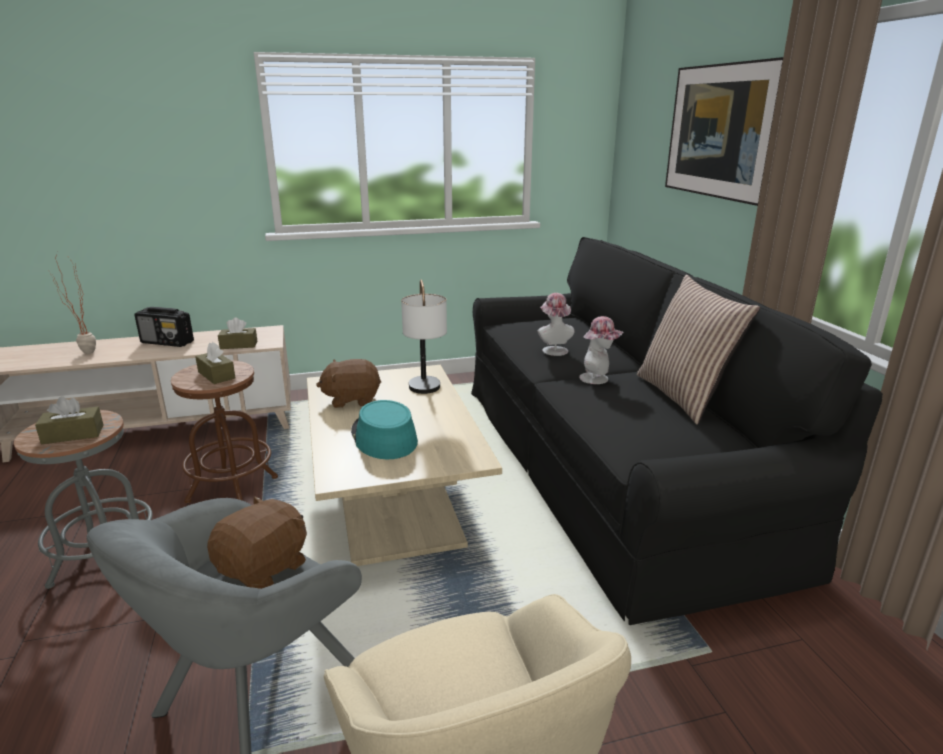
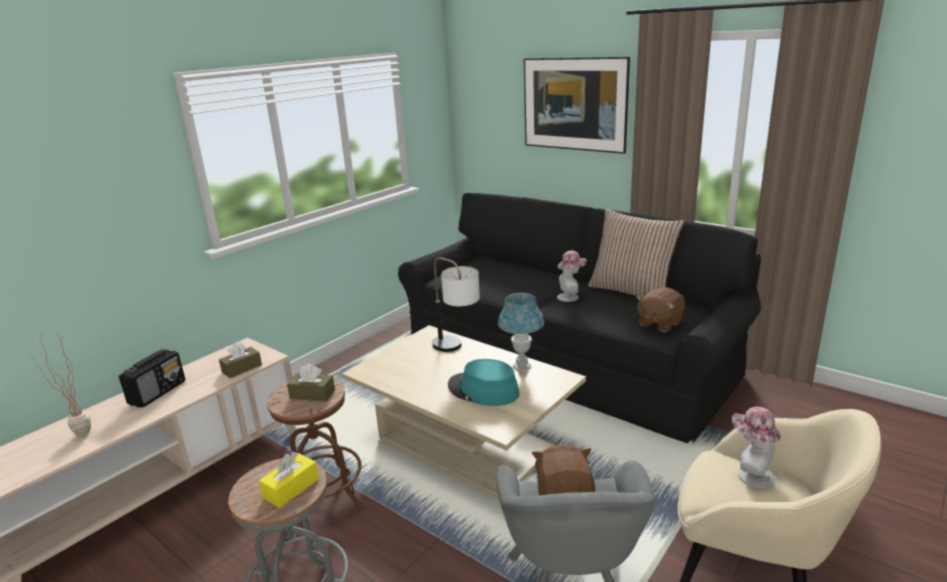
camera: 35 degrees left, 0 degrees up
brown tissue box [35,396,103,444] -> yellow tissue box [259,451,319,508]
radio [134,307,194,347] -> radio turned 45 degrees counterclockwise [119,349,185,408]
brown plush toy [316,359,381,408] -> brown plush toy moved to [636,287,685,332]
hat [538,293,575,356] -> hat moved to [732,407,781,488]
none -> blue table lamp [498,293,544,371]

